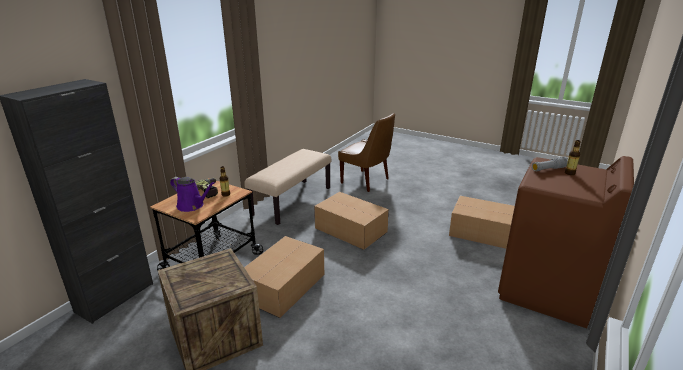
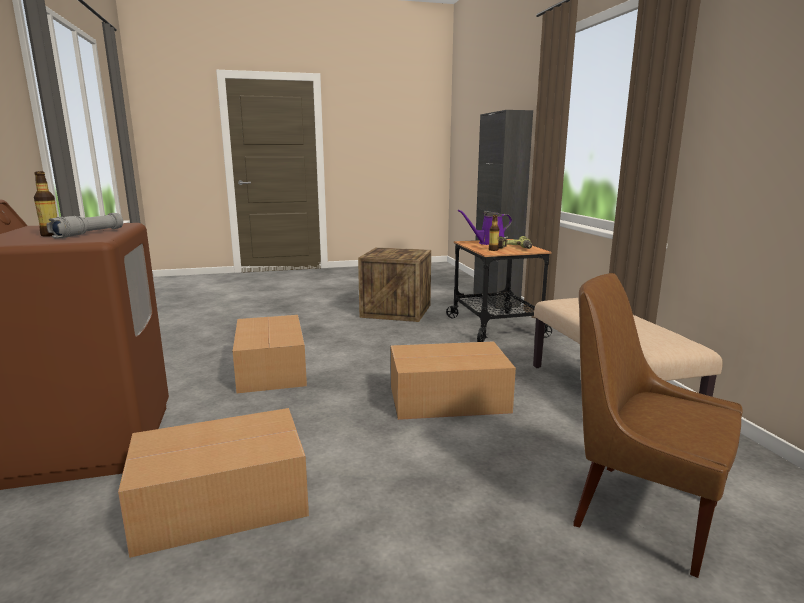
camera: 135 degrees right, 10 degrees down
cardboard box [244,236,324,318] -> cardboard box moved to [233,315,307,393]
brown chair [338,113,395,192] -> brown chair turned 45 degrees clockwise [573,273,743,578]

